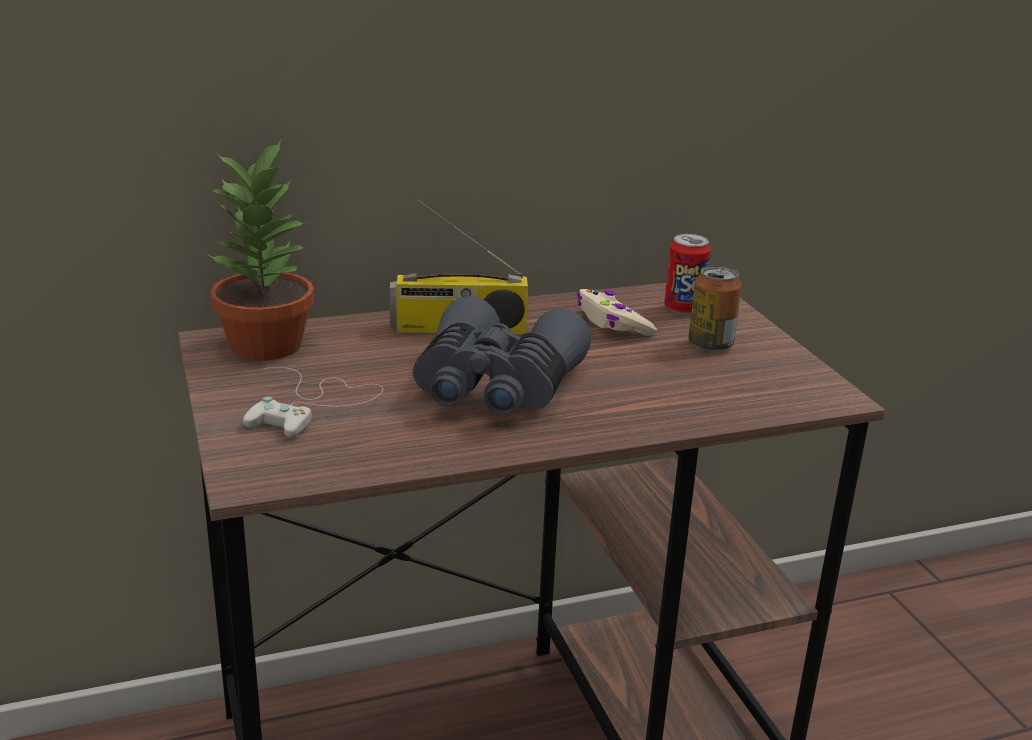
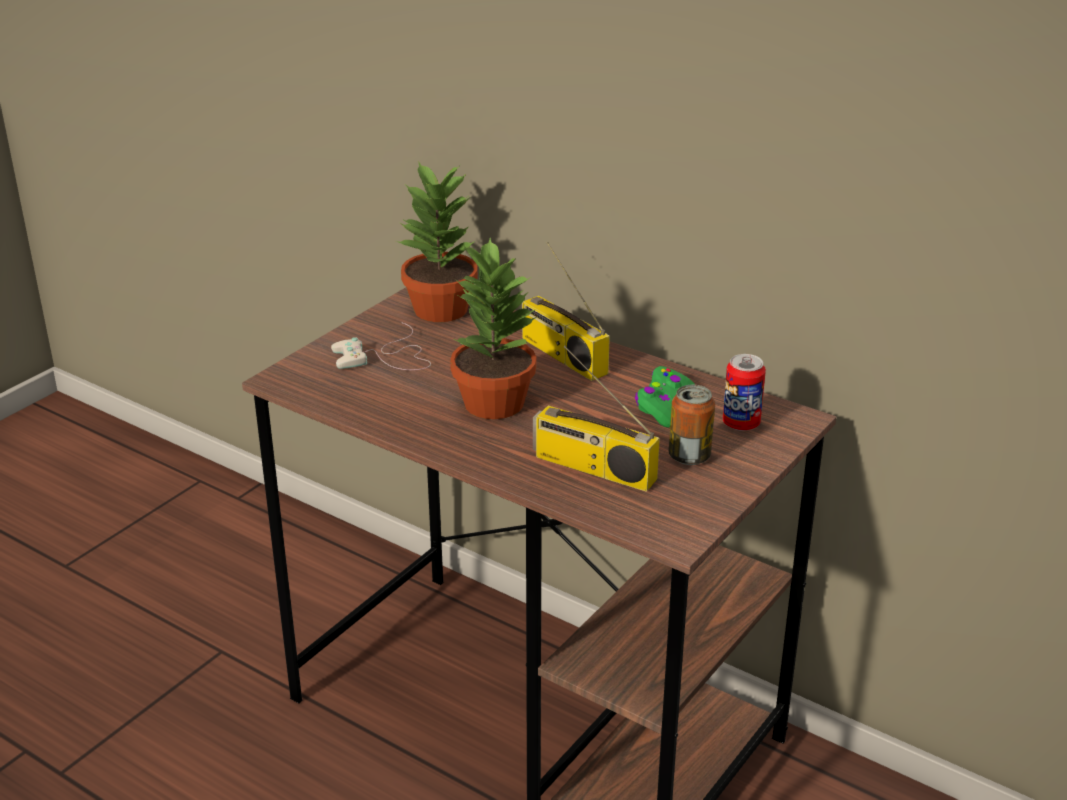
camera: 55 degrees right, 5 degrees up
grey binoculars [413,296,591,415] -> potted plant [450,238,537,419]
beige game controller [577,288,657,336] -> green game controller [635,366,696,427]
none -> radio [533,346,660,491]

